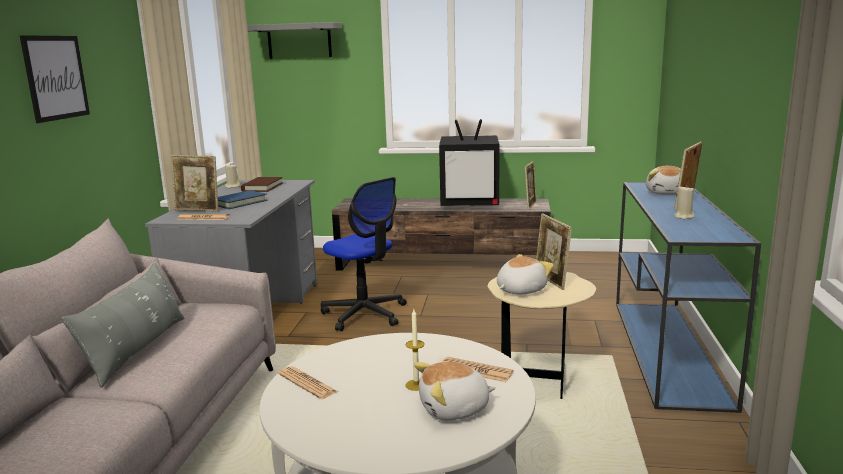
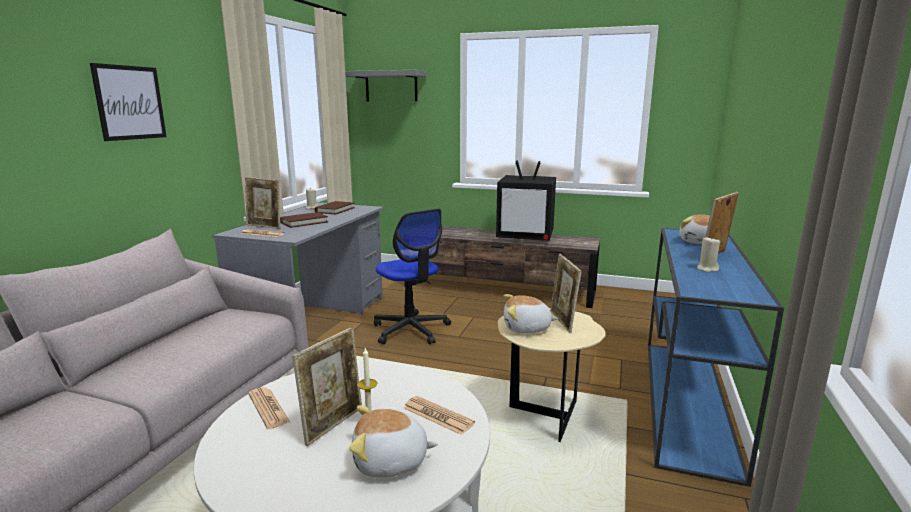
camera: 10 degrees right, 0 degrees up
grey pillow [61,263,185,388] -> none
blue book [218,190,267,209] -> brown book [280,212,328,228]
plush toy [497,254,553,295] -> plush toy turned 150 degrees counterclockwise [504,294,558,333]
picture frame [525,161,537,210] -> picture frame moved to [292,327,362,446]

